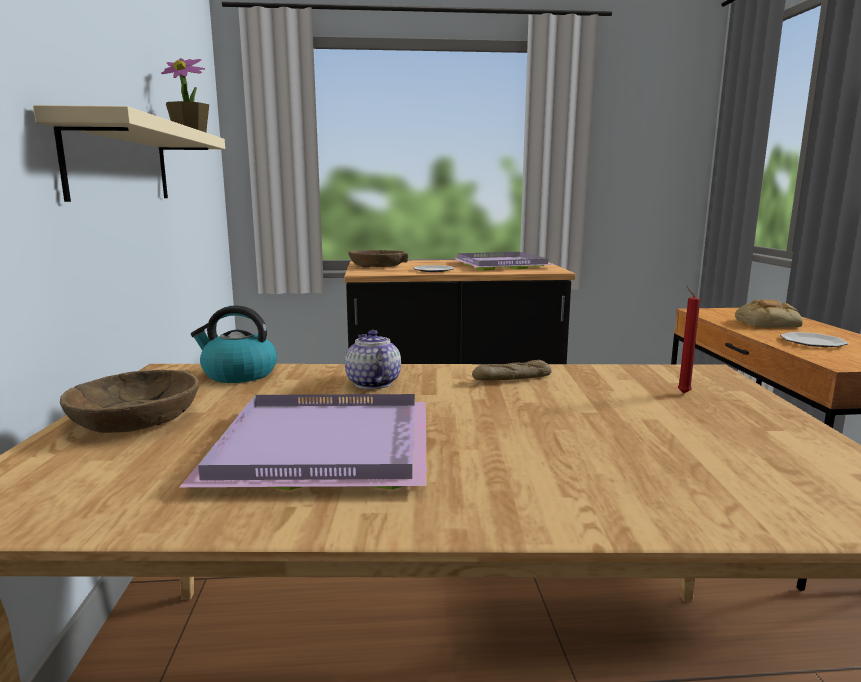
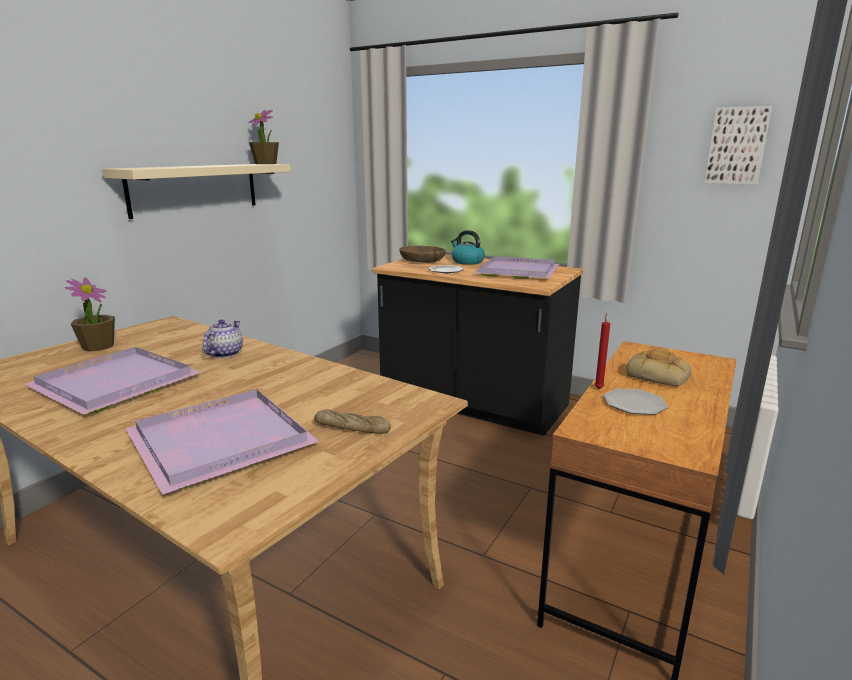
camera: 35 degrees right, 5 degrees up
brown bowl [60,370,199,433] -> potted plant [65,278,115,351]
kettle [191,305,277,383] -> kettle moved to [451,230,485,265]
bread [472,360,552,381] -> bread moved to [314,409,391,434]
red candle [677,286,700,393] -> red candle moved to [594,313,610,389]
none -> purple tray [126,389,319,495]
none -> picture [705,106,772,185]

